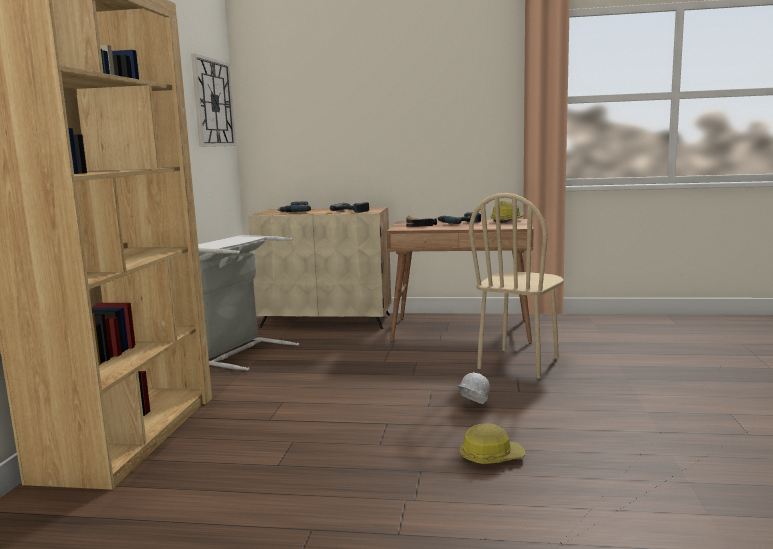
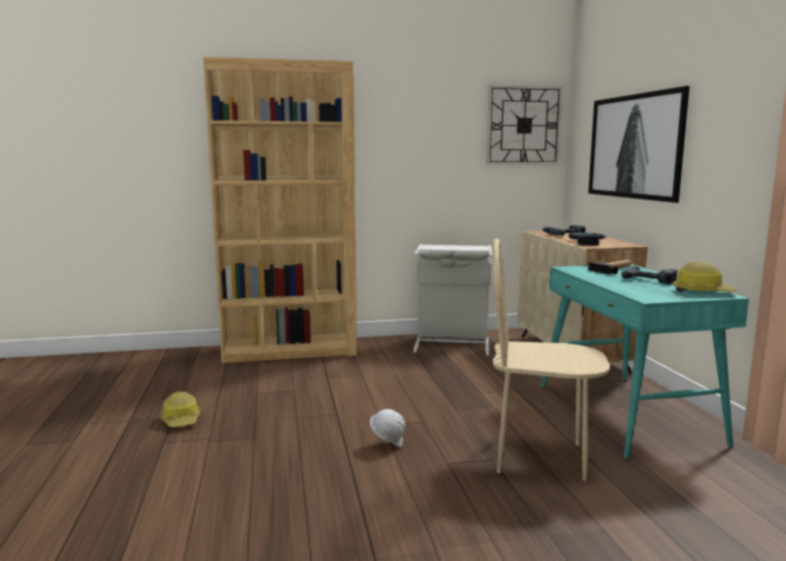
camera: 70 degrees right, 0 degrees up
brown desk [386,219,534,344] -> turquoise desk [541,264,749,459]
hard hat [460,423,525,464] -> hard hat moved to [160,391,200,427]
none -> picture [588,86,690,203]

